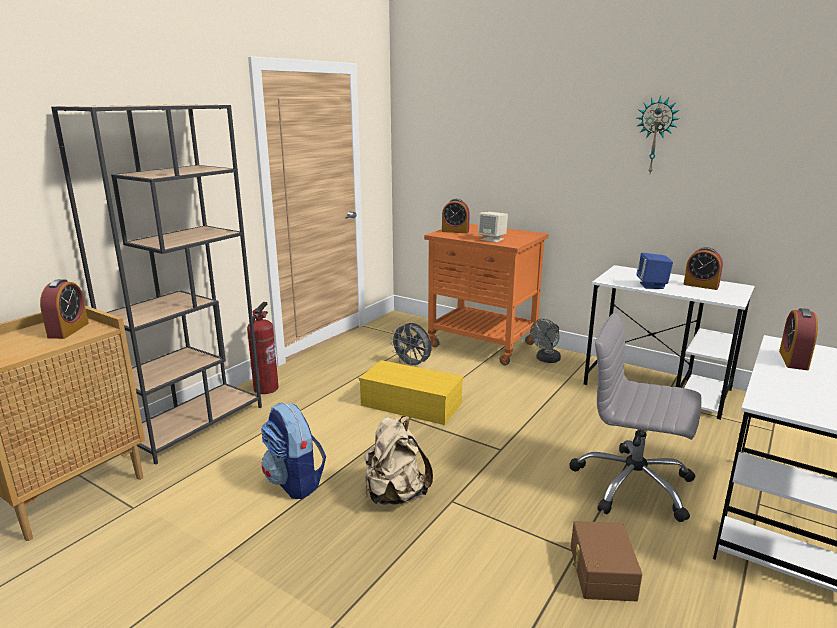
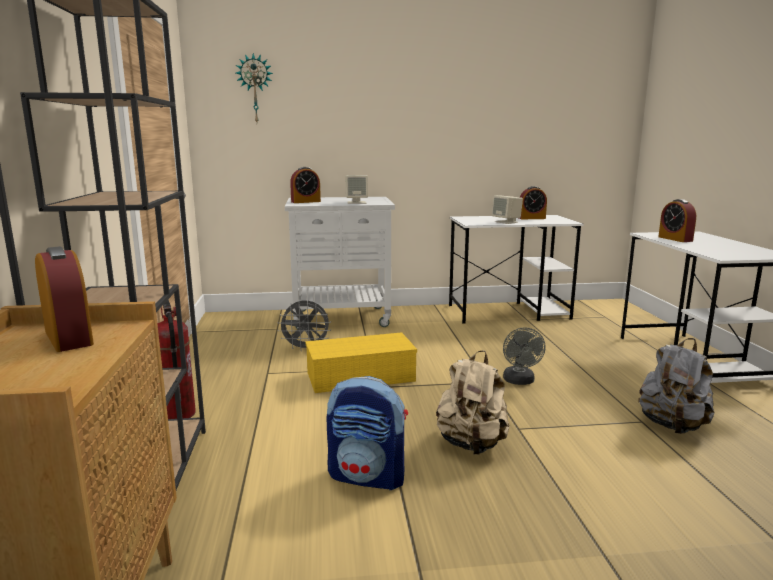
camera: 40 degrees left, 5 degrees down
orange cart [424,224,549,365] -> white cart [285,197,395,329]
grey fan [530,319,561,363] -> grey fan moved to [503,327,546,385]
grey office chair [569,313,702,522] -> none
brown storage box [571,521,642,601] -> grey backpack [638,338,714,434]
blue speaker [636,253,673,289] -> beige speaker [492,195,523,224]
wall clock [637,96,679,173] -> wall clock moved to [236,53,273,122]

